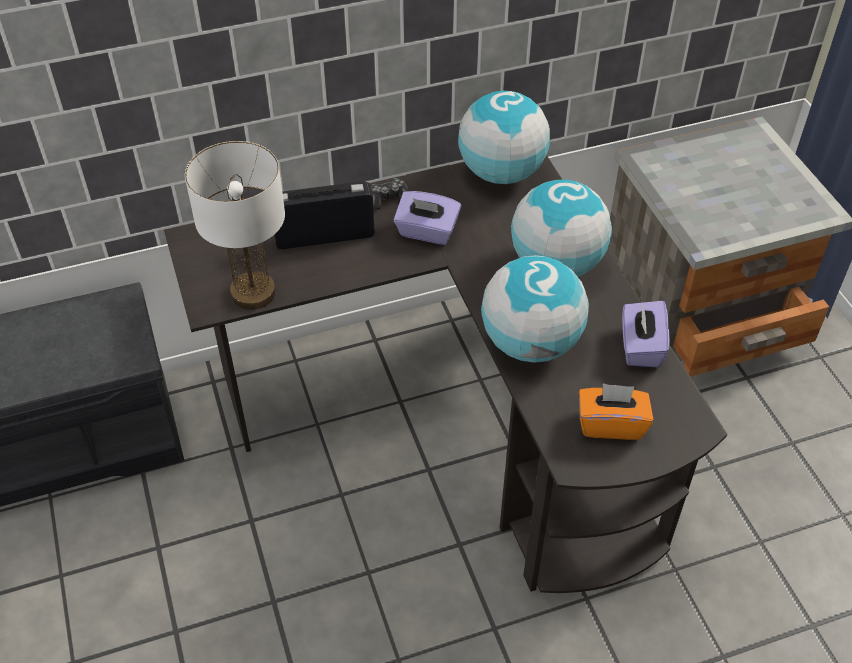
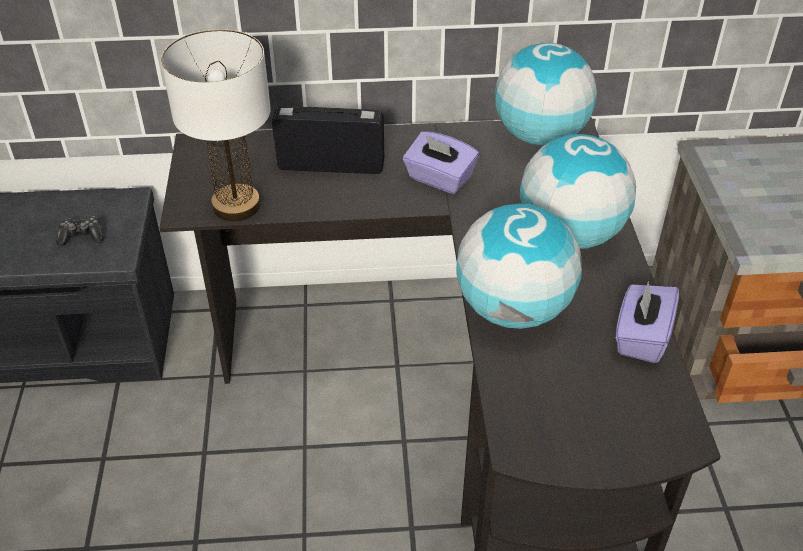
camera: 15 degrees right, 5 degrees down
game controller [371,178,409,210] -> game controller moved to [56,216,104,246]
orange tissue box [579,383,654,440] -> none

